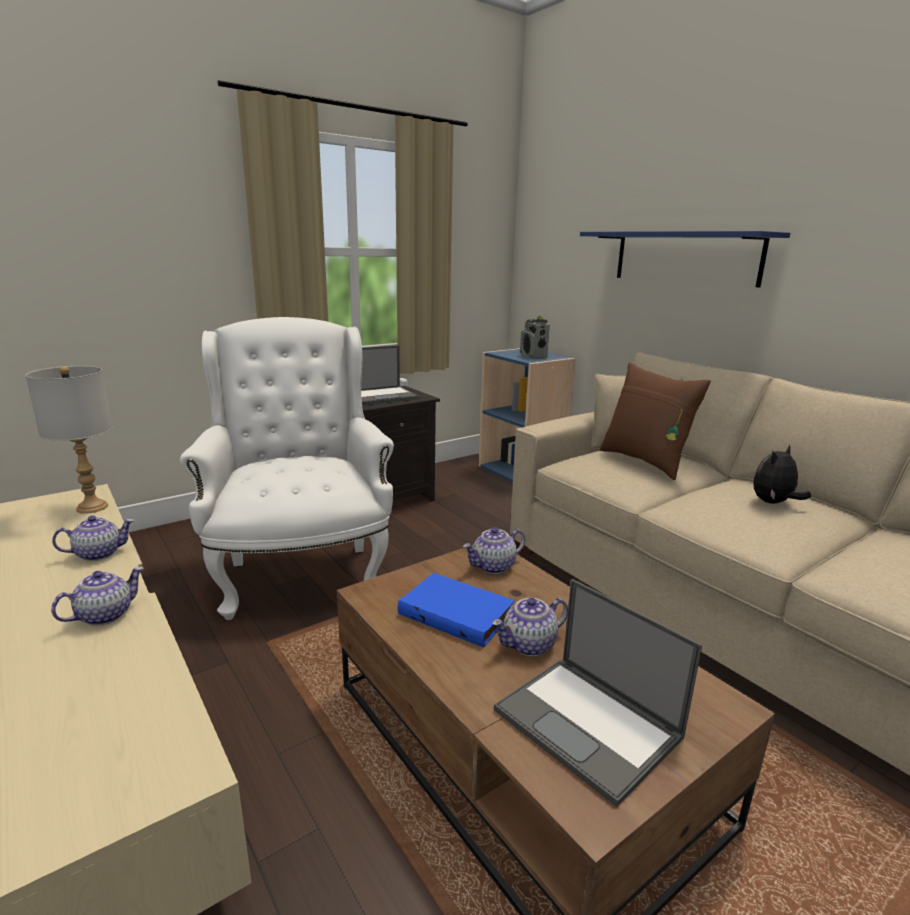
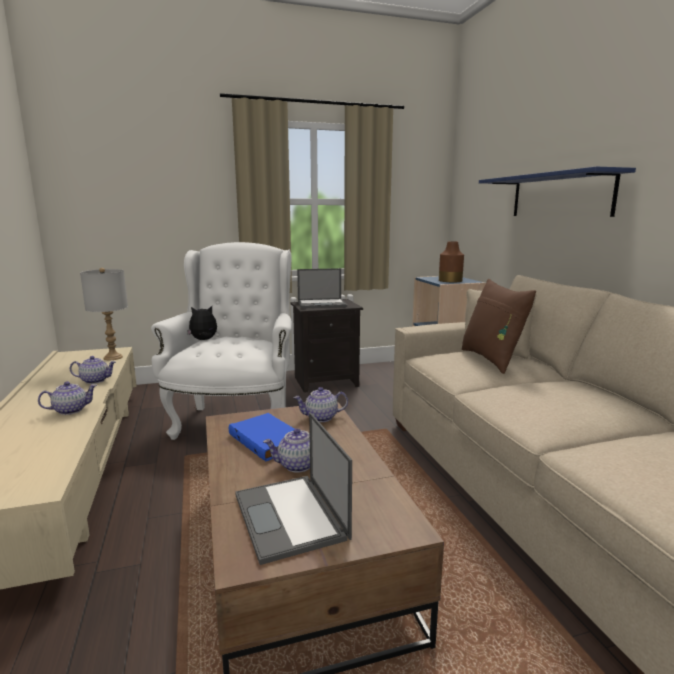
camera: 20 degrees right, 5 degrees down
radio [520,316,550,359] -> brown vase [439,241,464,282]
plush toy [754,445,811,504] -> plush toy moved to [187,306,217,340]

